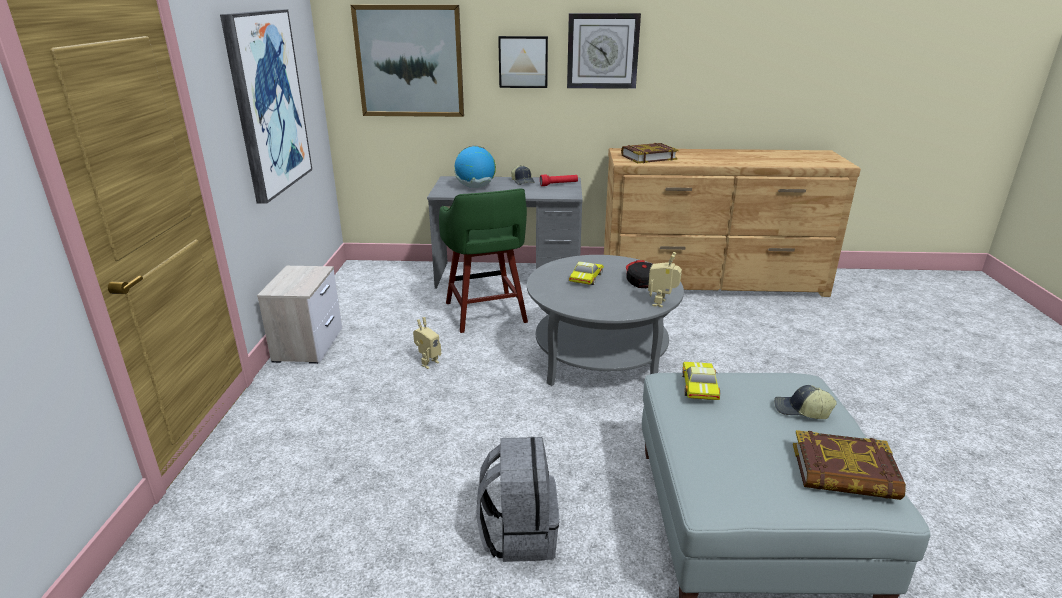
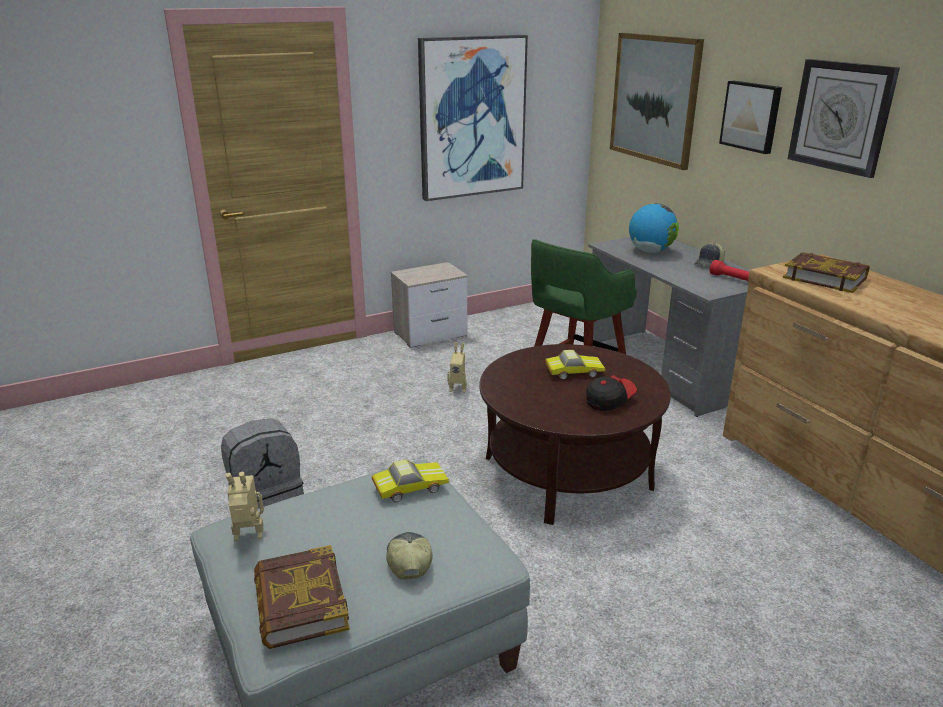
camera: 60 degrees right, 0 degrees up
grey coffee table [527,255,684,386] -> brown coffee table [479,344,671,525]
toy robot [648,252,682,308] -> toy robot moved to [226,472,264,541]

